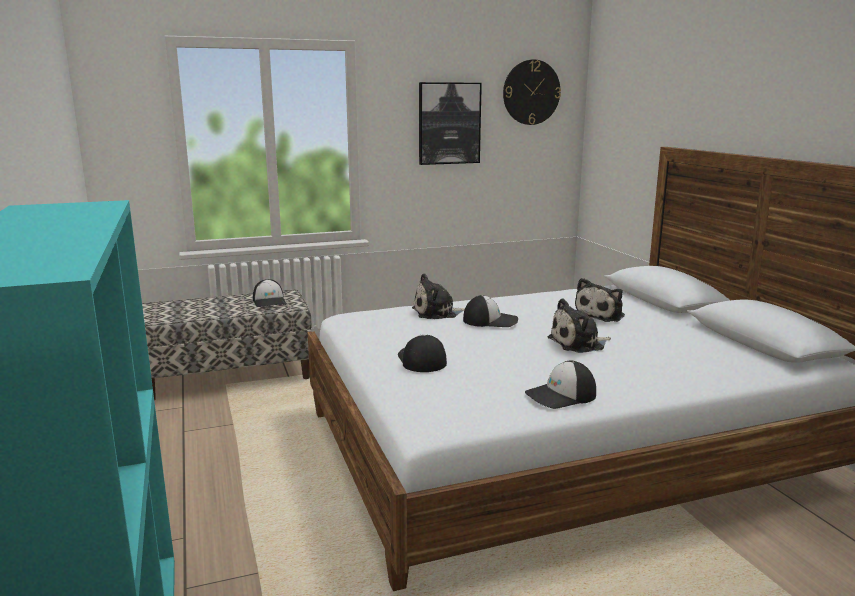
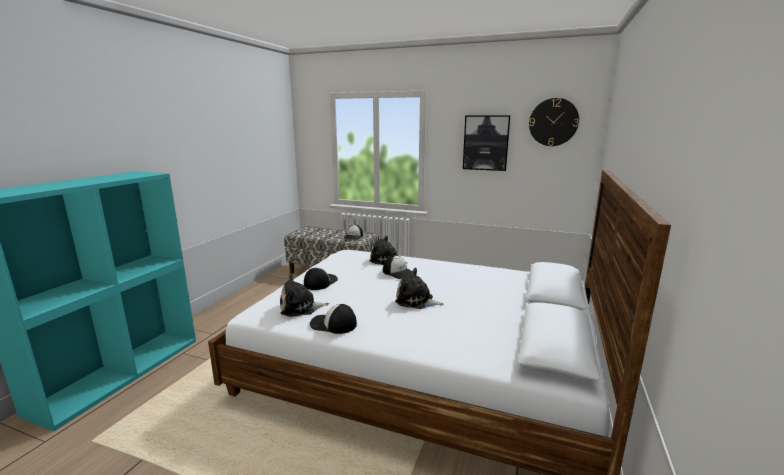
camera: 40 degrees right, 0 degrees up
plush toy [575,278,625,322] -> plush toy moved to [280,274,329,317]

